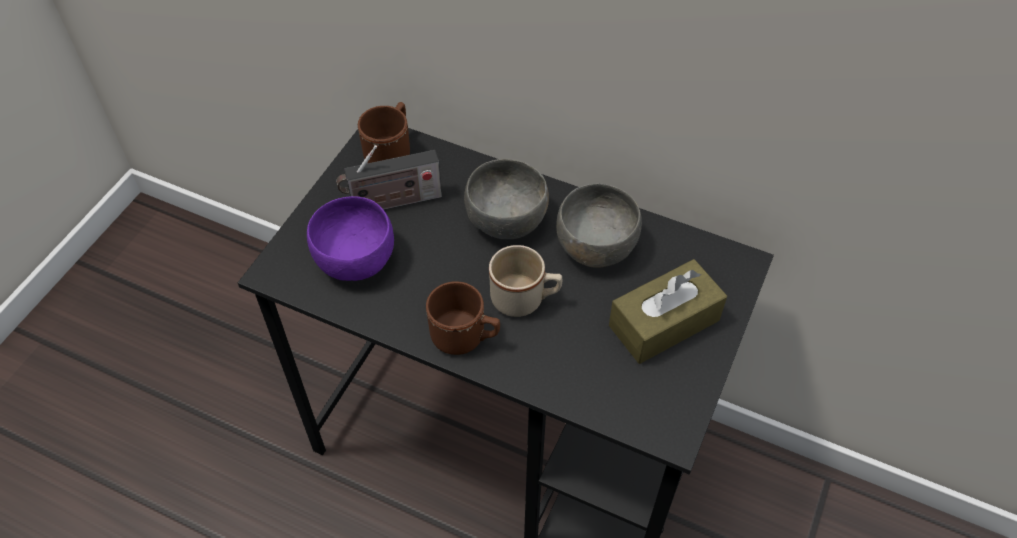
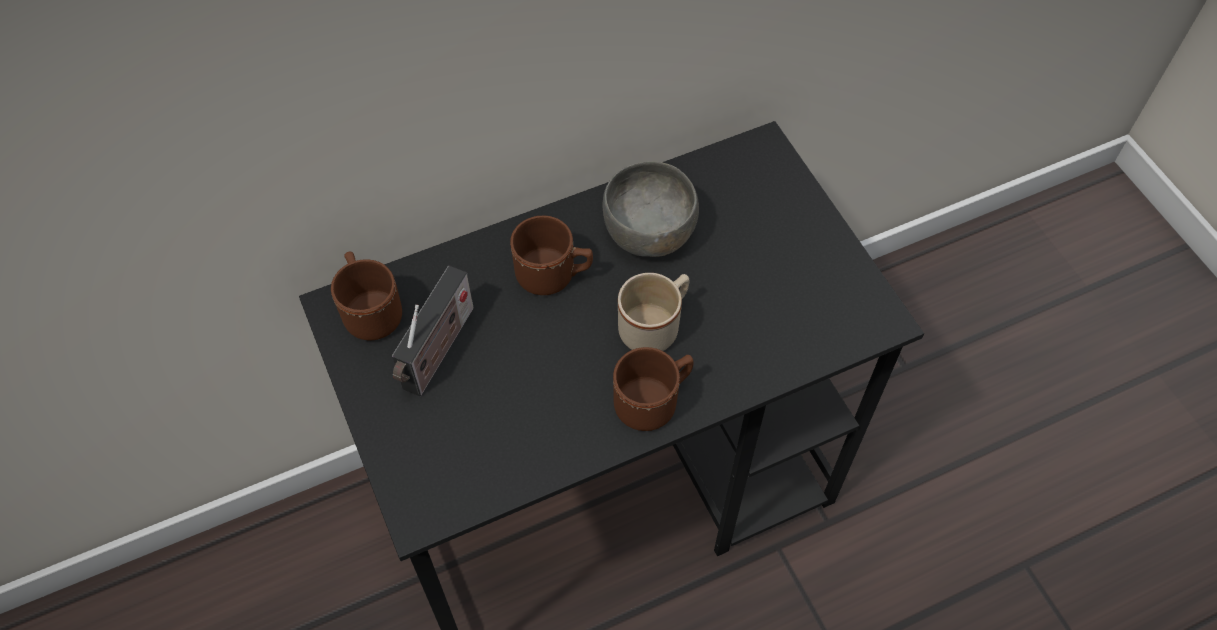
camera: 50 degrees left, 5 degrees up
purple bowl [307,196,394,281] -> none
grey bowl [464,159,549,239] -> brown mug [510,216,593,295]
brown tissue box [609,259,727,364] -> none

